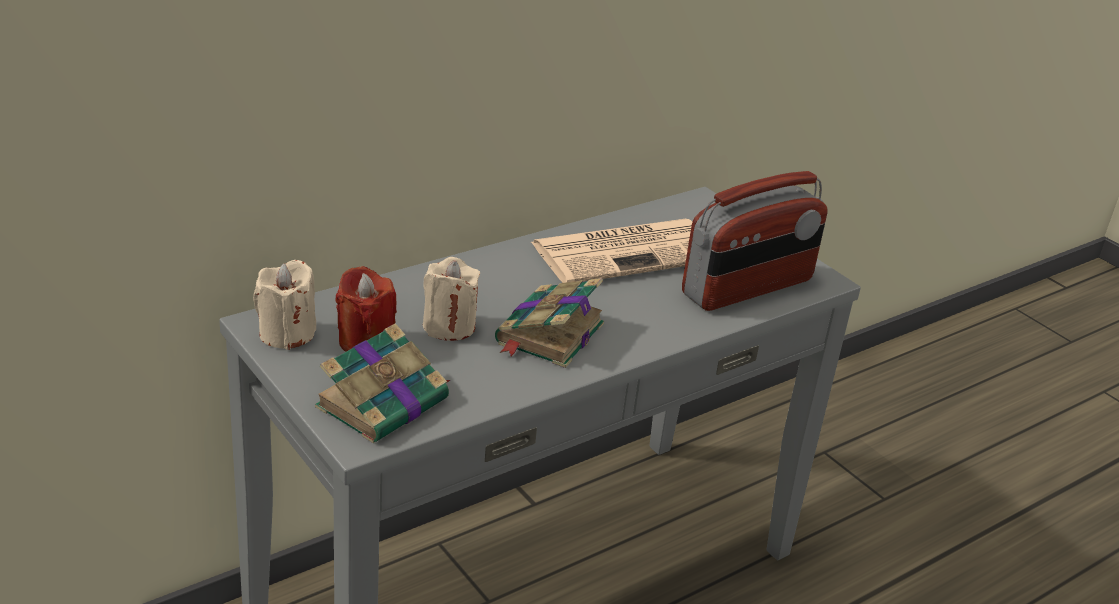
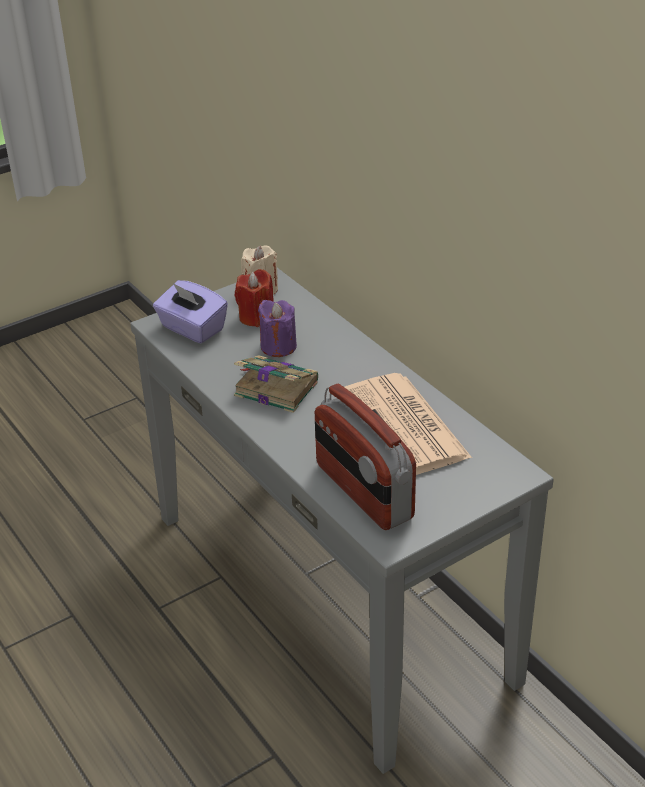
camera: 95 degrees right, 5 degrees up
book [315,323,450,443] -> purple tissue box [153,280,228,344]
beige candle [423,257,480,341] -> purple candle [258,300,297,357]

